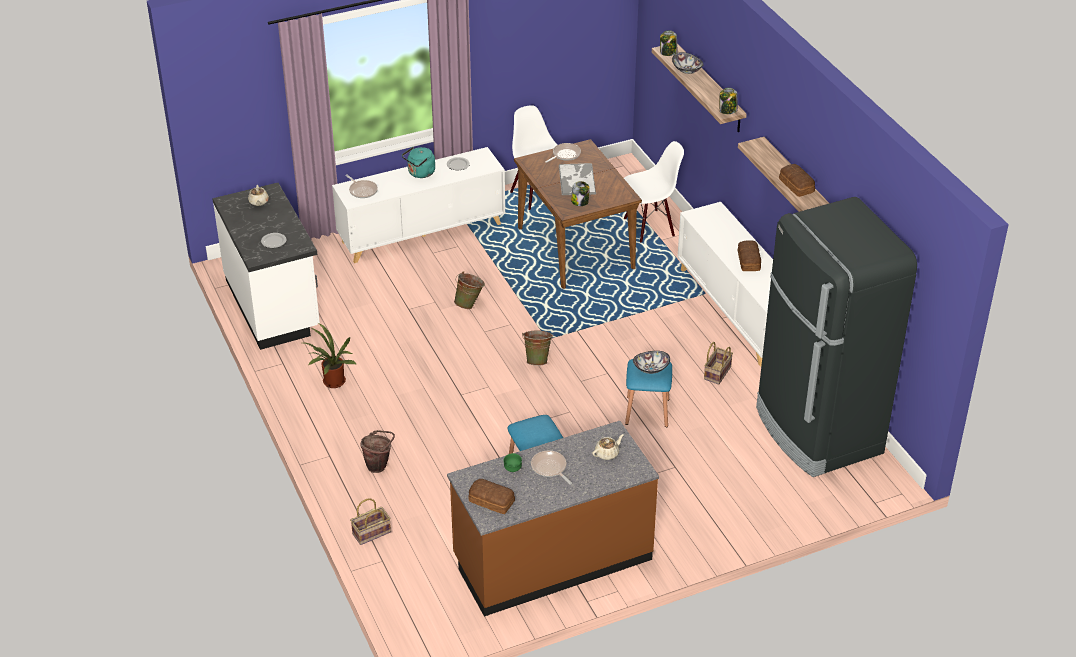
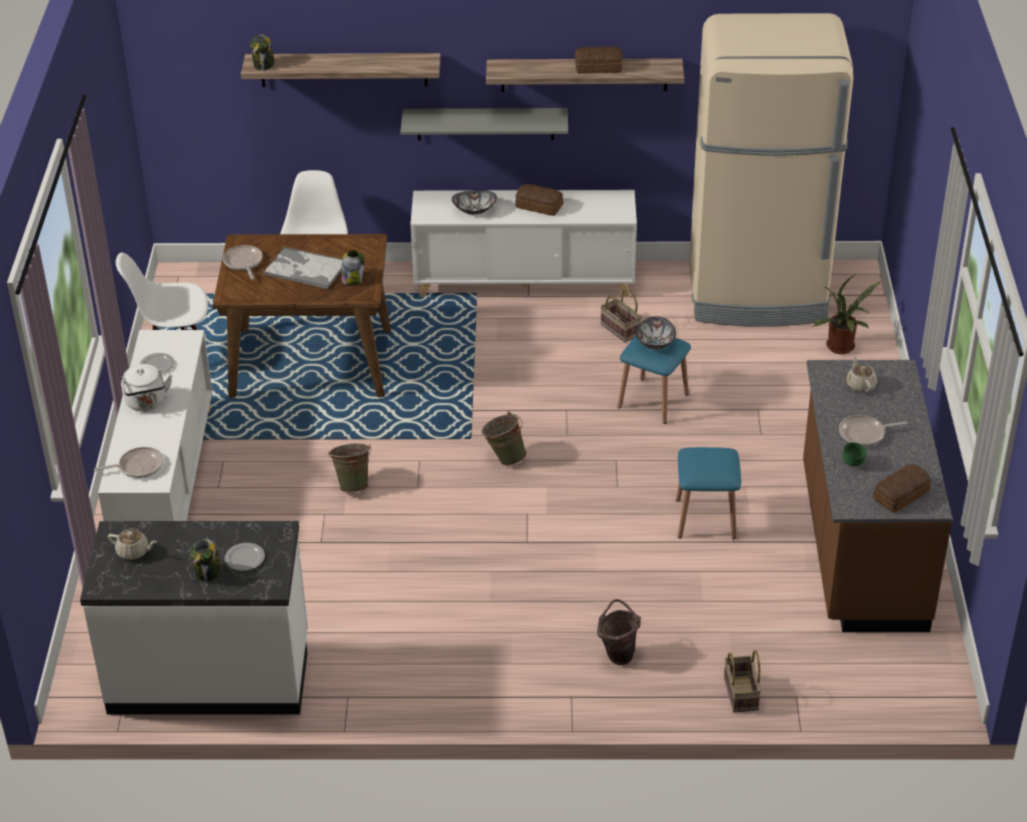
camera: 65 degrees left, 0 degrees up
potted plant [303,323,357,388] -> potted plant moved to [813,273,882,354]
turquoise kettle [402,147,435,178] -> white kettle [121,364,172,411]
bowl [672,52,704,74] -> bowl moved to [452,190,497,215]
jar [719,88,738,114] -> jar moved to [190,539,222,582]
black fridge [756,197,917,477] -> beige fridge [689,13,853,326]
none -> grey shelf [400,108,568,140]

